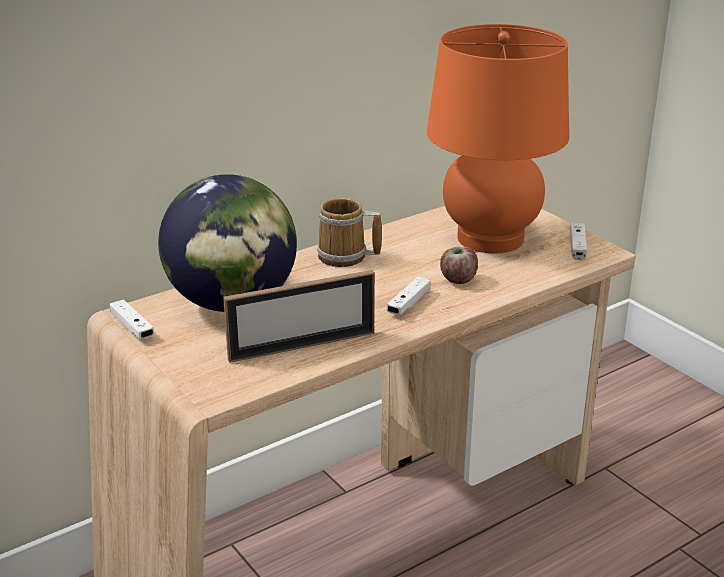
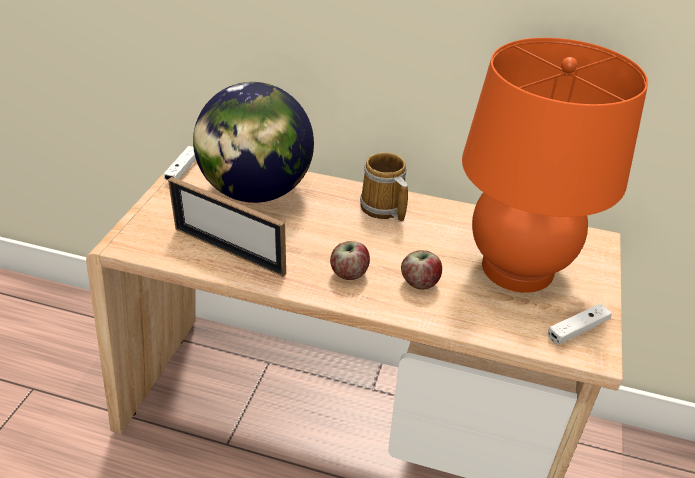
camera: 50 degrees right, 10 degrees up
white game controller [386,277,431,315] -> apple [330,241,370,280]

